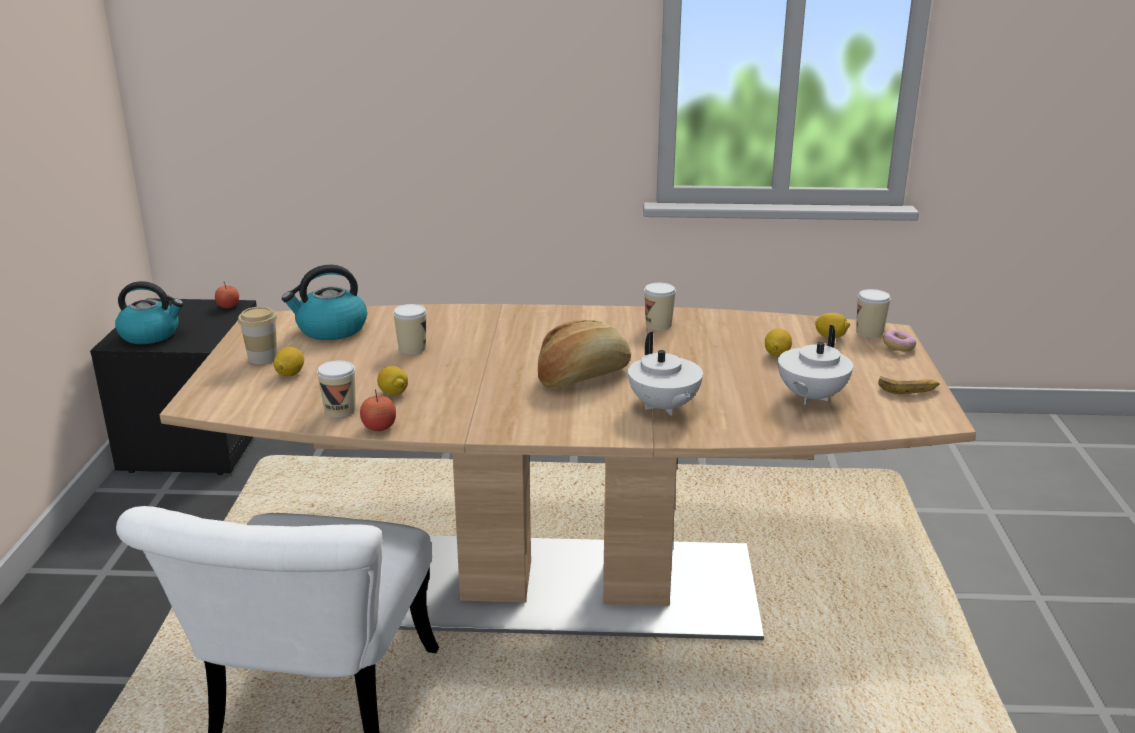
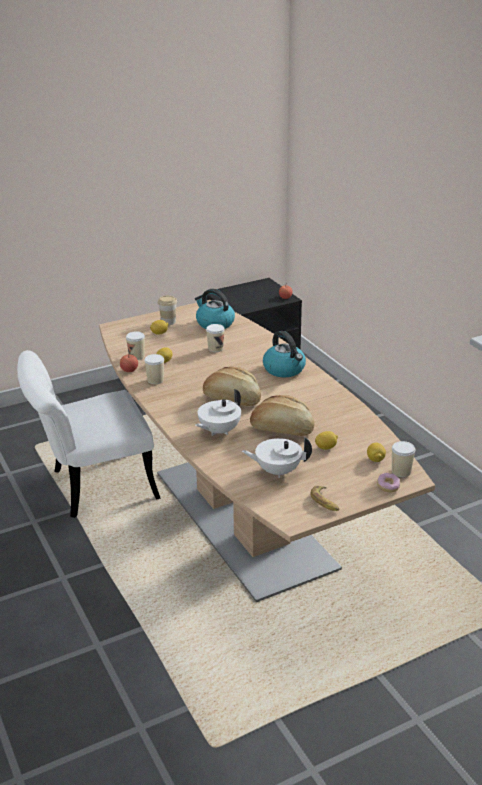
camera: 60 degrees right, 5 degrees up
kettle [115,281,184,344] -> kettle moved to [263,331,306,377]
cup [644,283,676,330] -> cup moved to [144,354,164,384]
none -> bread [250,395,314,436]

